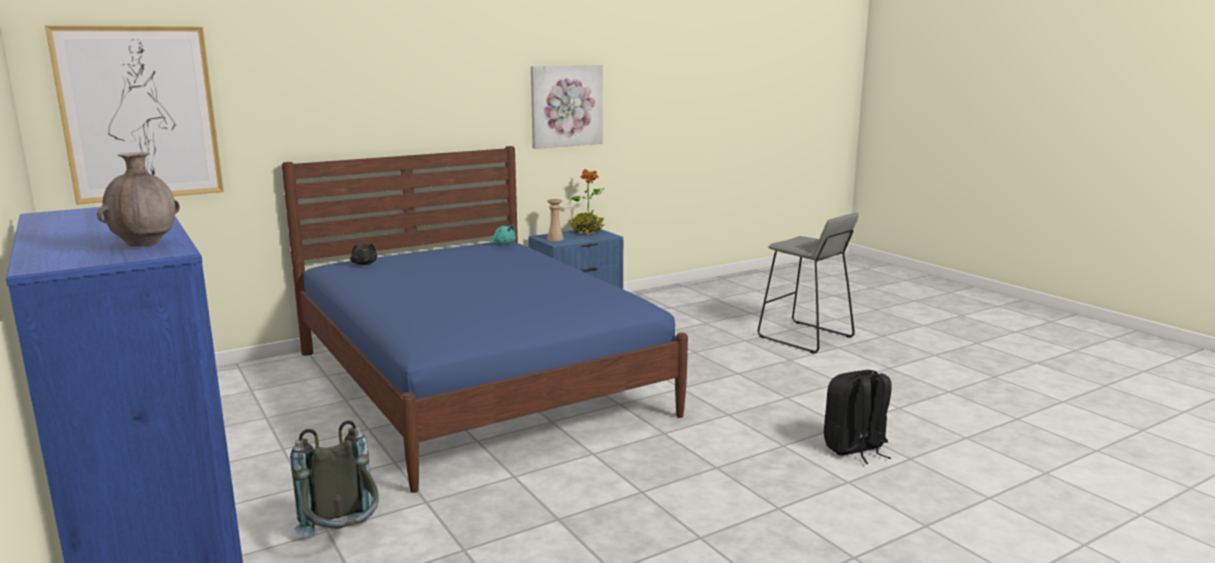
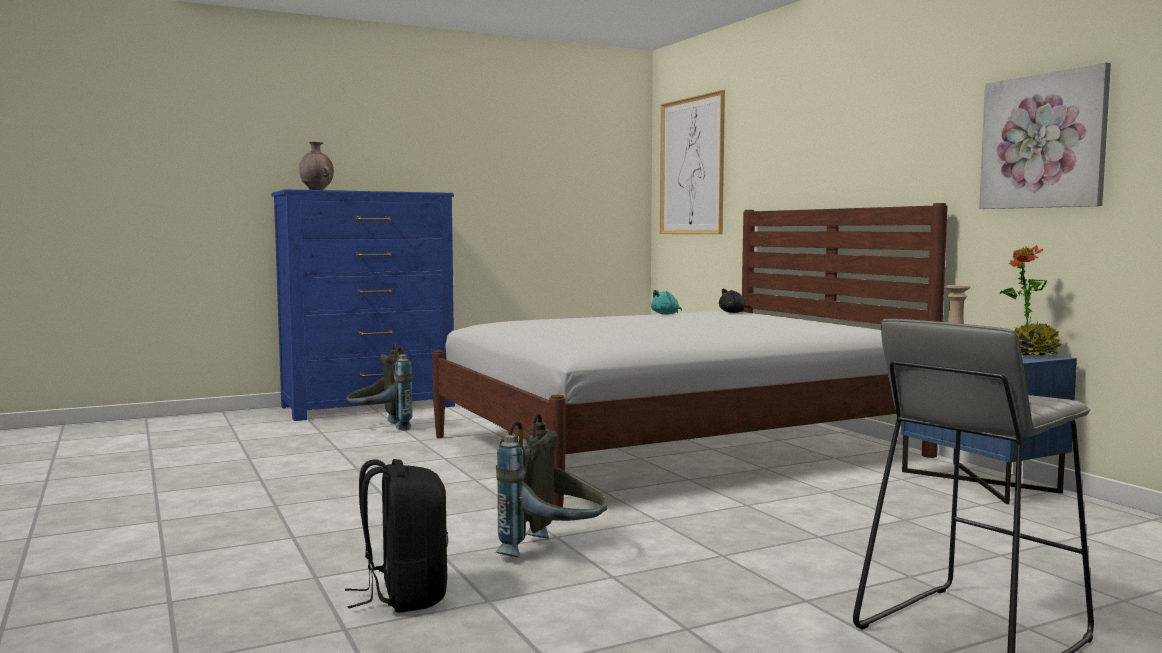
camera: 95 degrees right, 10 degrees down
blue bed [282,146,688,493] -> white bed [432,203,948,507]
turquoise plush toy [491,225,516,245] -> turquoise plush toy moved to [651,290,682,314]
none -> grey backpack [496,413,607,558]

